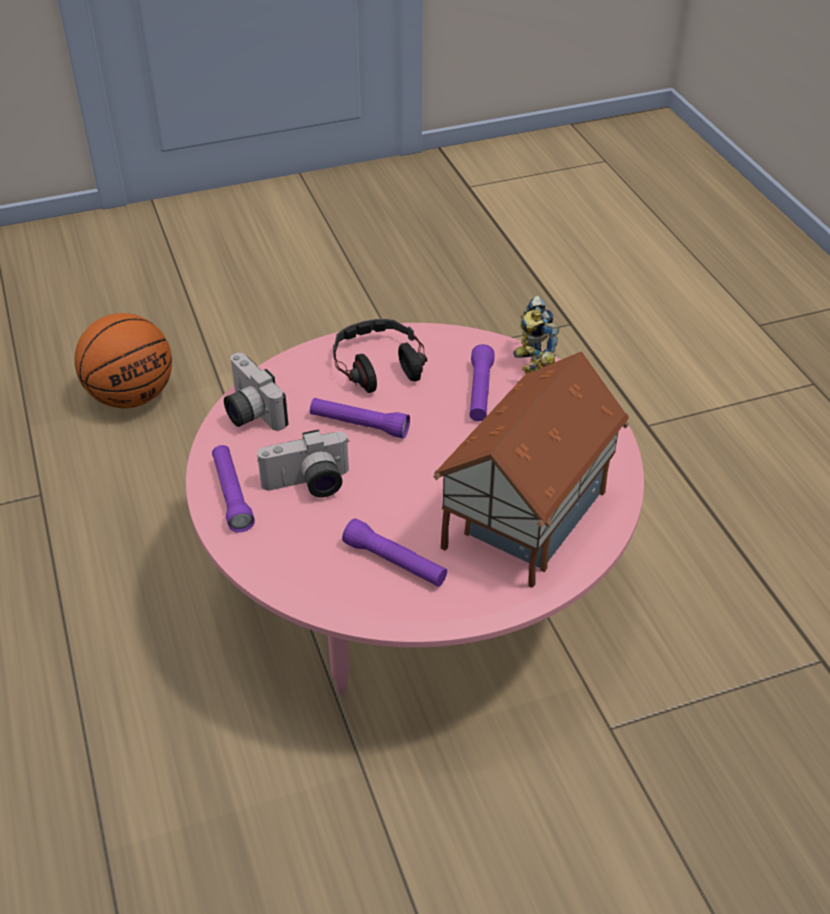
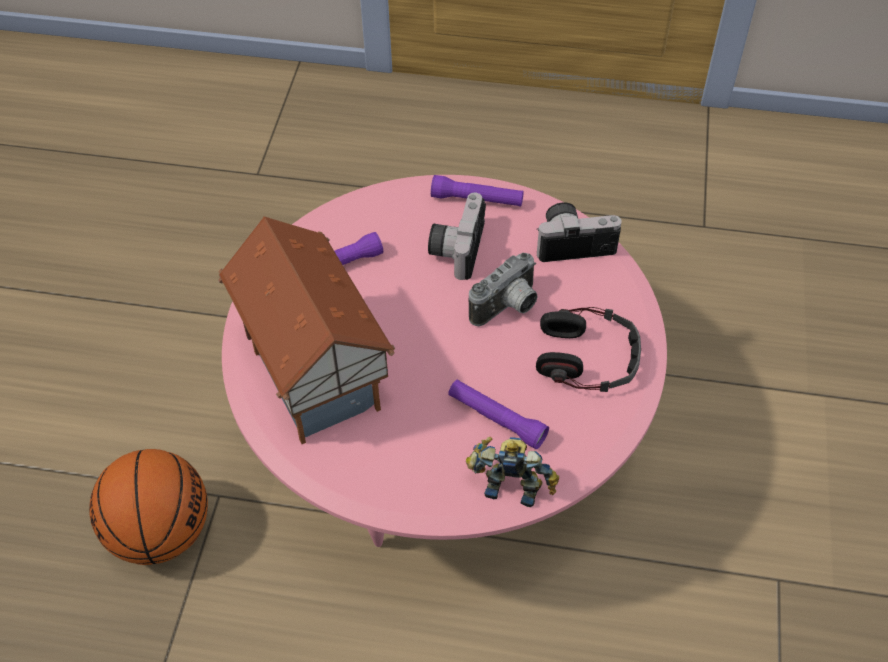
camera: 120 degrees right, 10 degrees up
basketball [74,313,172,408] -> basketball moved to [89,449,208,565]
purple flashlight [310,398,410,439] -> camera [469,252,538,326]

